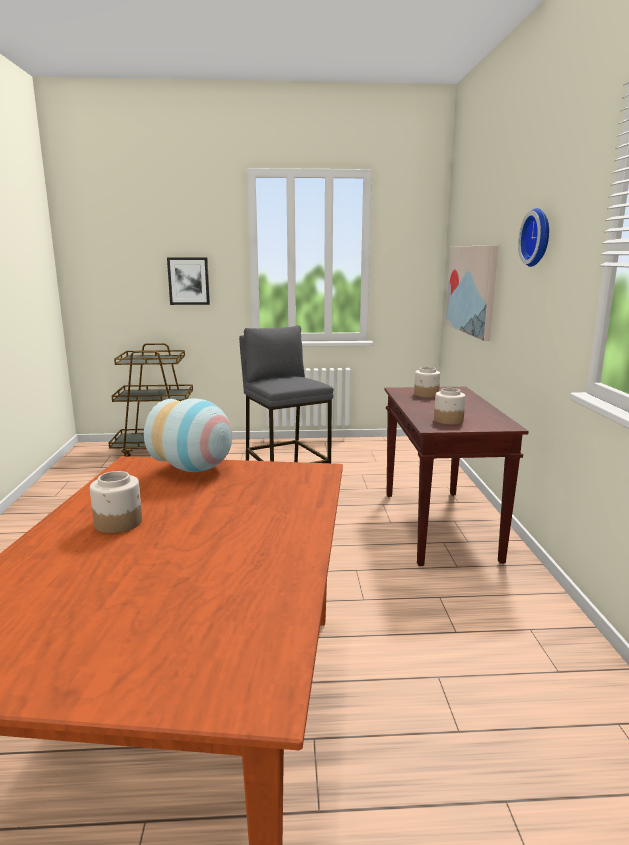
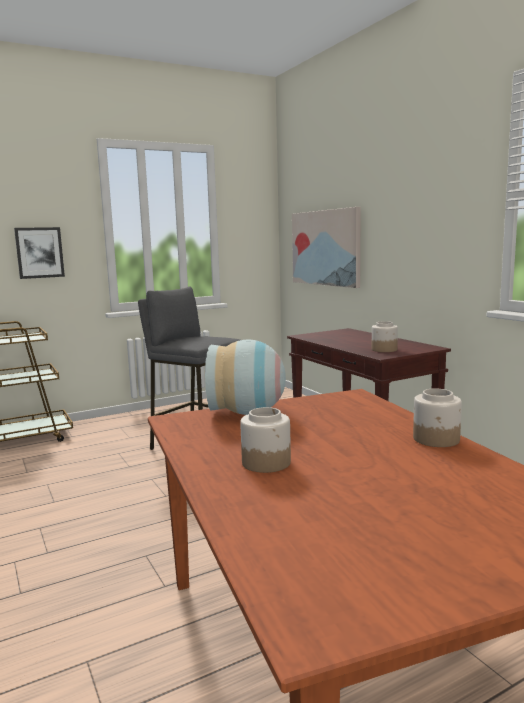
camera: 25 degrees left, 5 degrees down
jar [414,367,440,397] -> jar moved to [413,389,462,447]
wall clock [518,208,549,267] -> none

